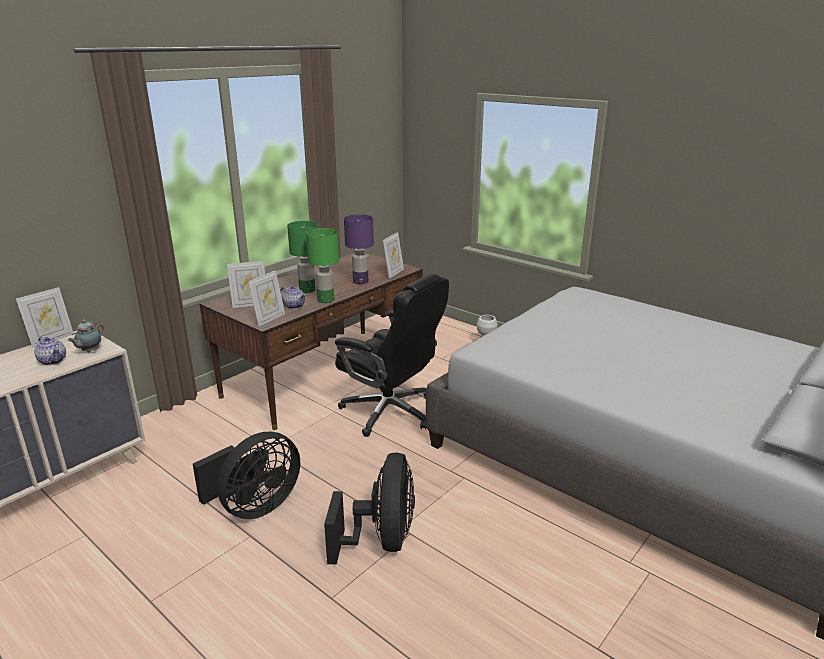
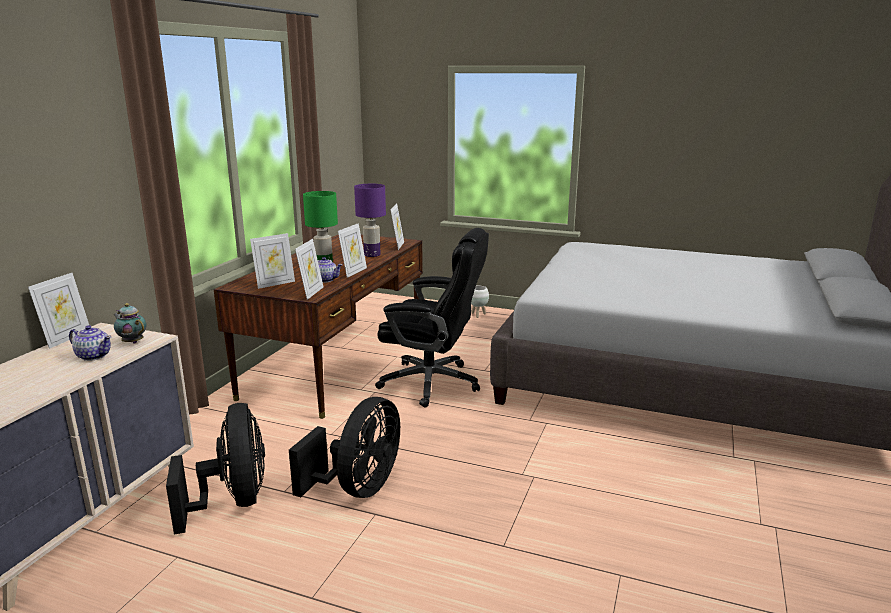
camera: 20 degrees left, 5 degrees down
teapot [68,320,104,352] -> teapot turned 120 degrees clockwise [113,303,147,344]
green table lamp [306,228,339,303] -> picture frame [338,223,367,278]
black fan [324,452,415,565] -> black fan moved to [166,403,265,534]

